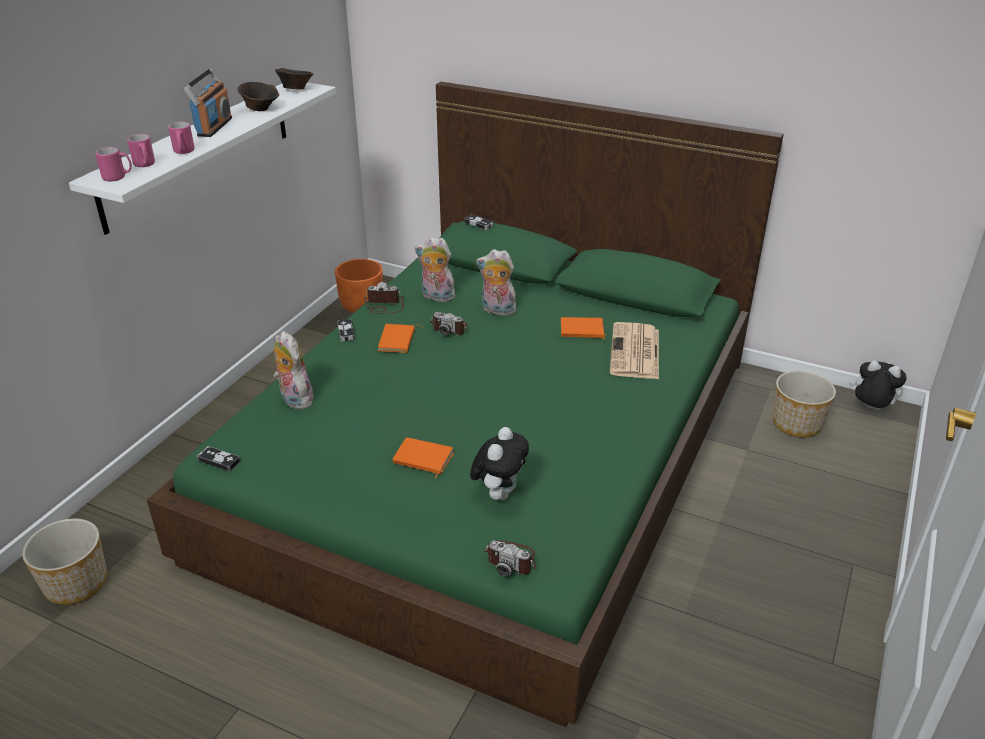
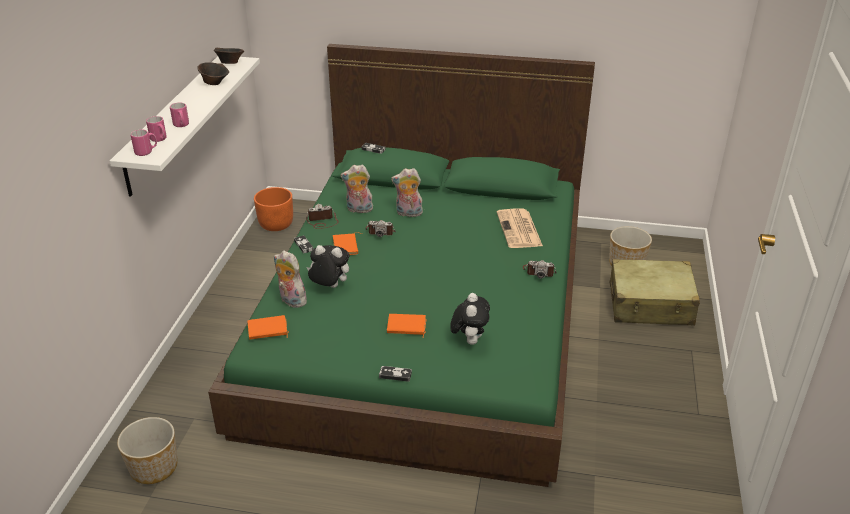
camera: 15 degrees left, 0 degrees up
radio [183,68,232,137] -> none
game controller [197,446,240,471] -> game controller moved to [379,366,412,382]
camera [484,540,536,577] -> camera moved to [523,260,557,279]
orange book [561,317,606,338] -> orange book moved to [247,315,289,340]
plush toy [849,360,907,410] -> plush toy moved to [307,245,349,288]
none -> beige suitcase [609,259,700,325]

